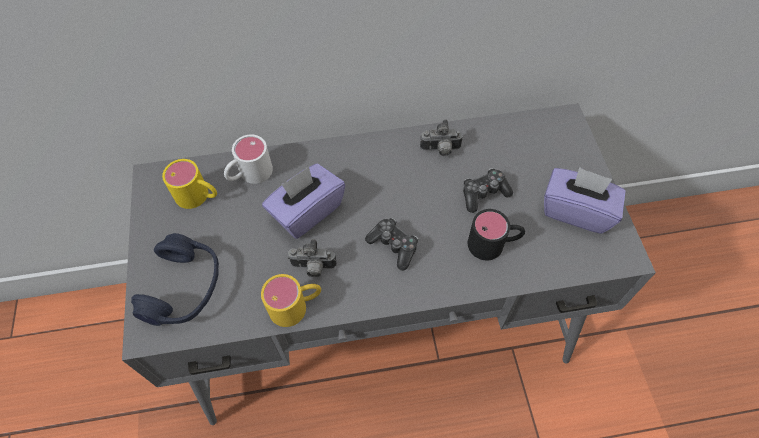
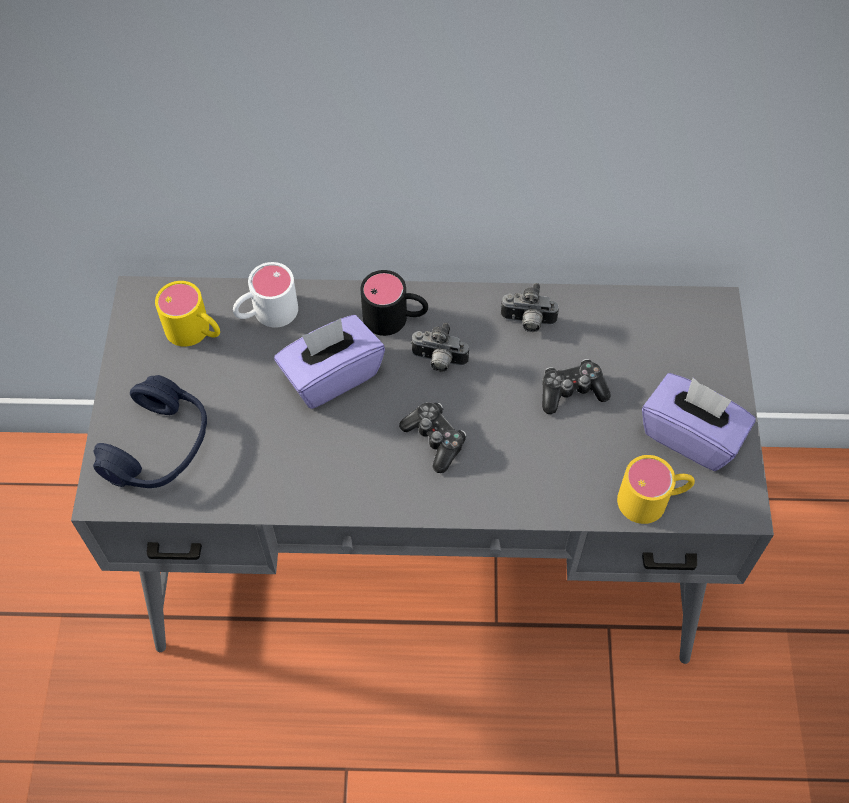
camera: 10 degrees right, 0 degrees up
yellow mug [261,274,321,327] -> yellow mug moved to [617,455,695,524]
camera [288,239,337,277] -> camera moved to [410,323,469,372]
black mug [468,209,525,260] -> black mug moved to [360,270,428,336]

